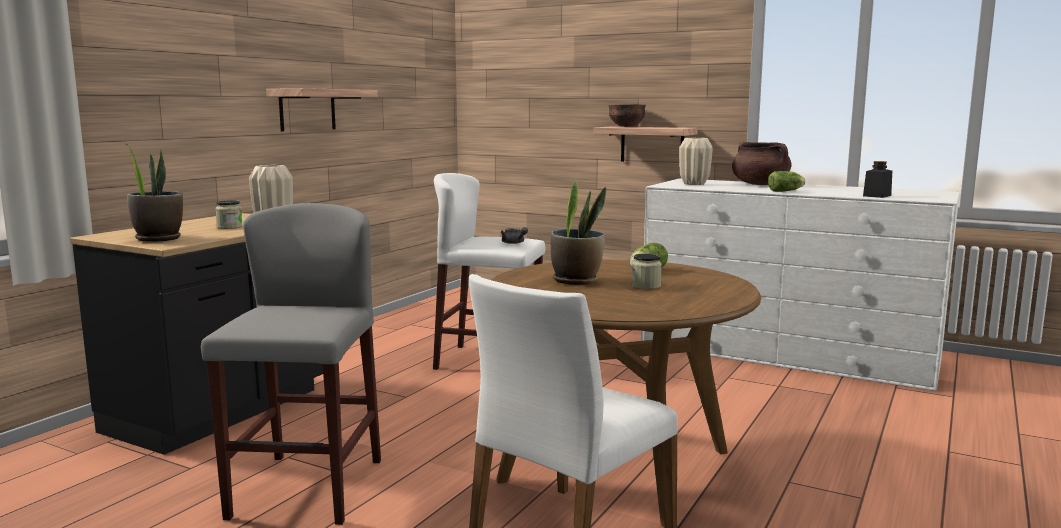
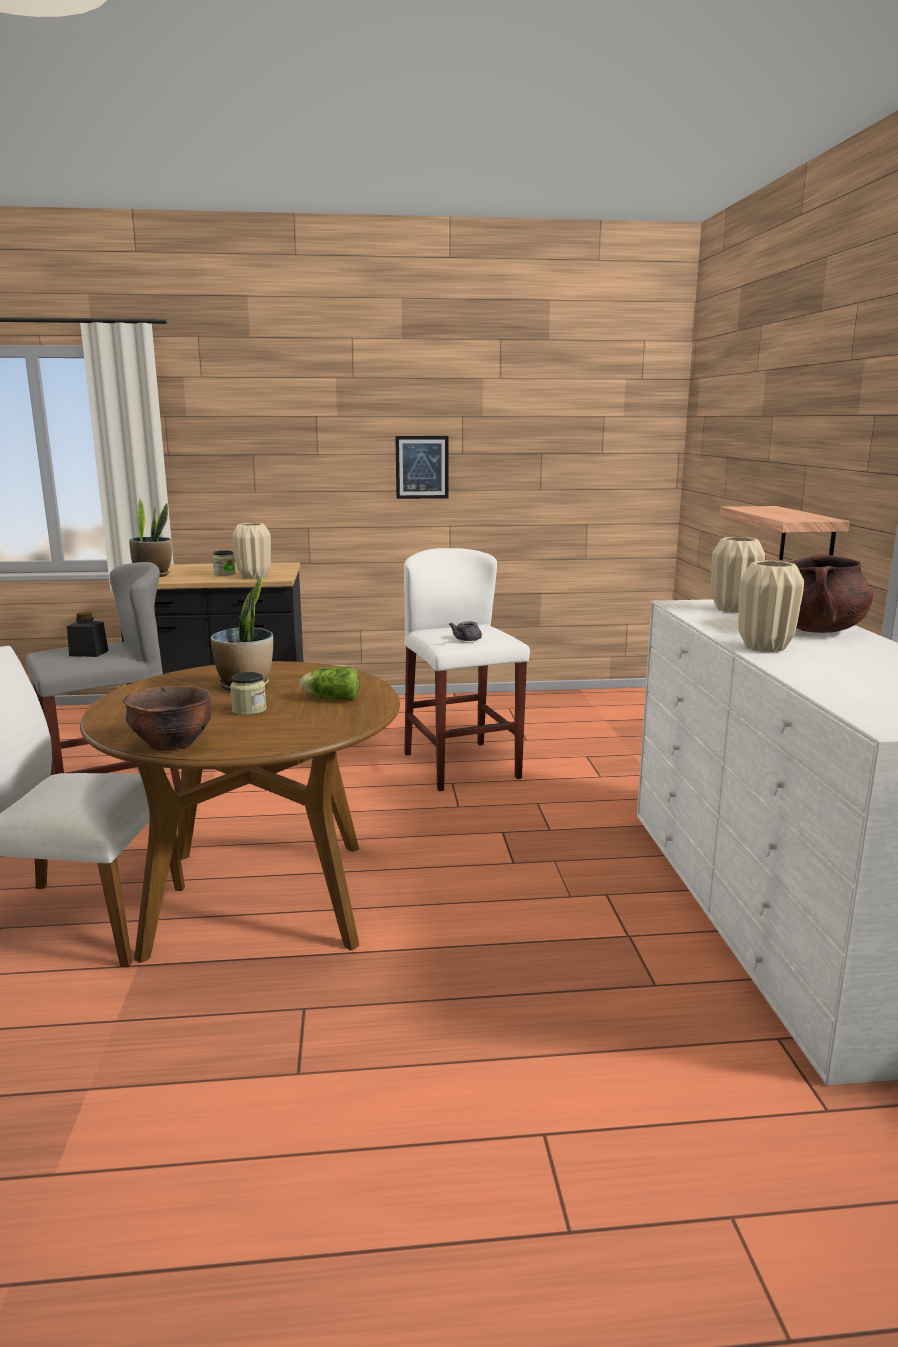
camera: 55 degrees right, 5 degrees up
shelf [266,88,378,131] -> picture [395,436,448,499]
brown bowl [608,104,646,127] -> brown bowl moved to [123,686,211,751]
lettuce [768,171,805,192] -> beige vase [738,561,804,652]
black jar [863,161,892,198] -> black jar moved to [67,612,108,657]

